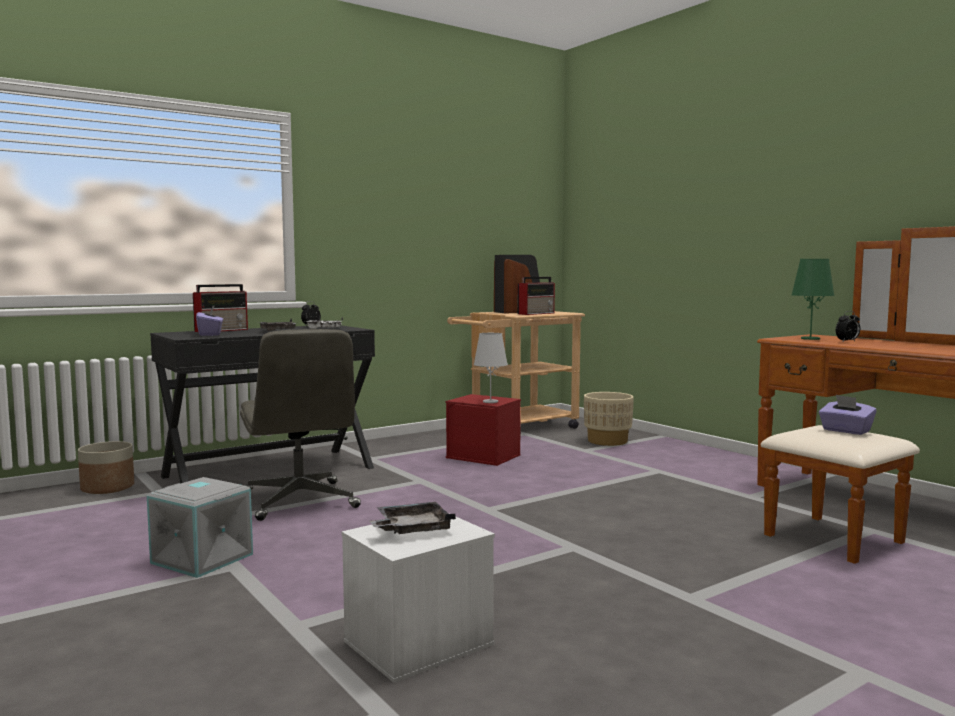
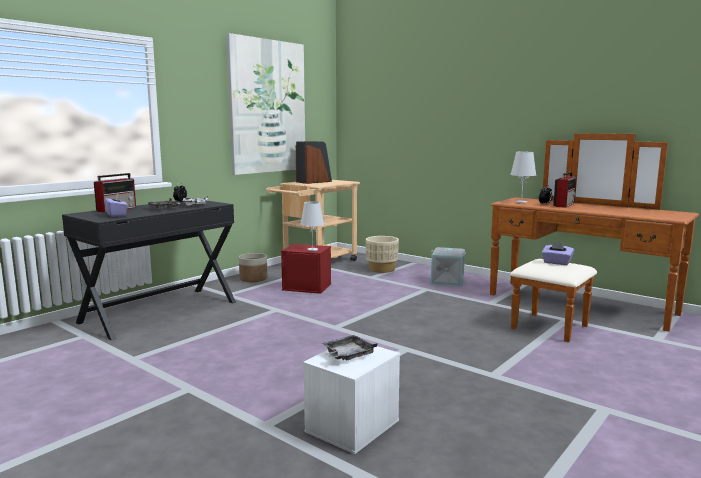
camera: 15 degrees left, 5 degrees up
planter [78,441,134,494] -> planter moved to [239,253,268,282]
grey storage box [147,477,253,578] -> grey storage box moved to [431,247,466,286]
grey office chair [240,329,361,521] -> none
radio [517,277,555,315] -> radio moved to [553,172,576,208]
green table lamp [791,259,835,340] -> white table lamp [510,152,536,203]
none -> picture [226,33,305,175]

